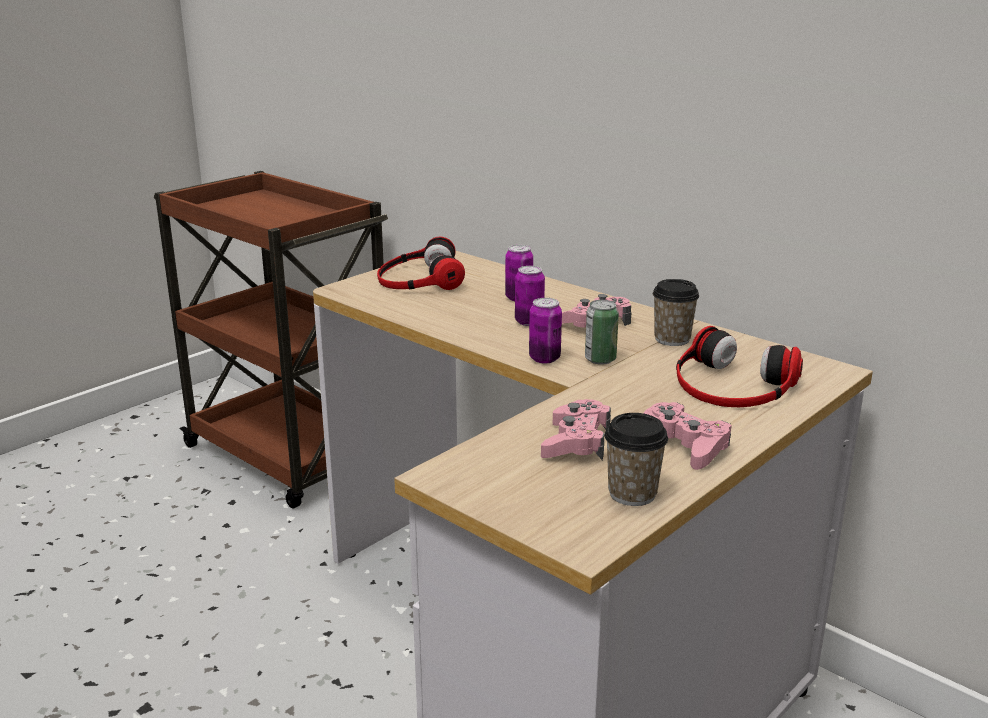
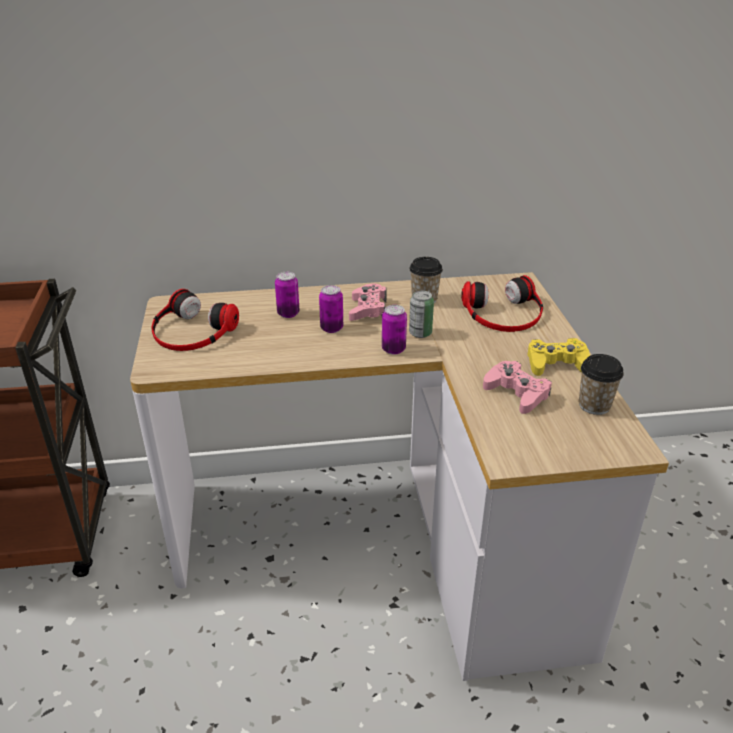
camera: 50 degrees left, 10 degrees up
pink game controller [644,402,732,470] -> yellow game controller [528,338,590,376]

